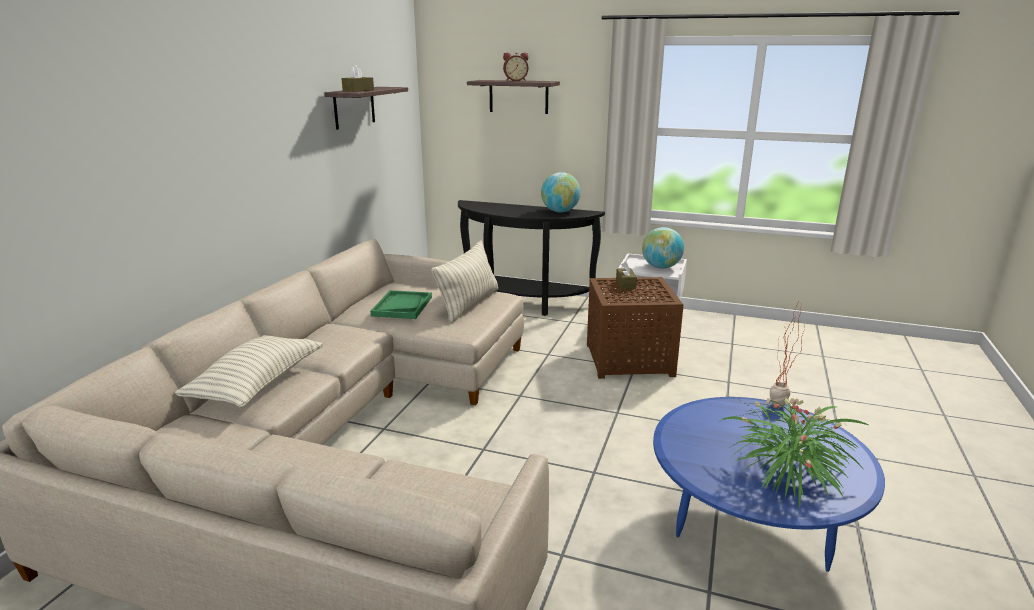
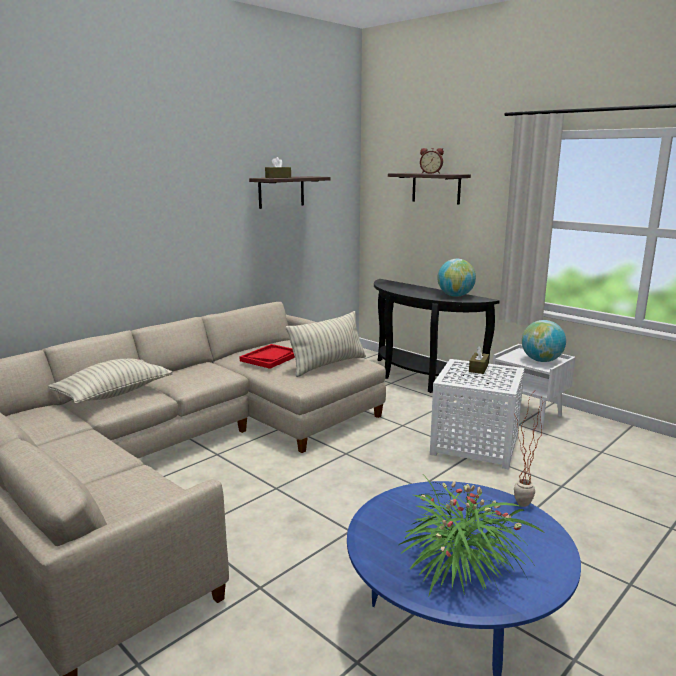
camera: 25 degrees right, 5 degrees down
green tray [370,290,432,319] -> red tray [239,344,295,369]
brown side table [587,277,683,379] -> white side table [430,359,524,469]

